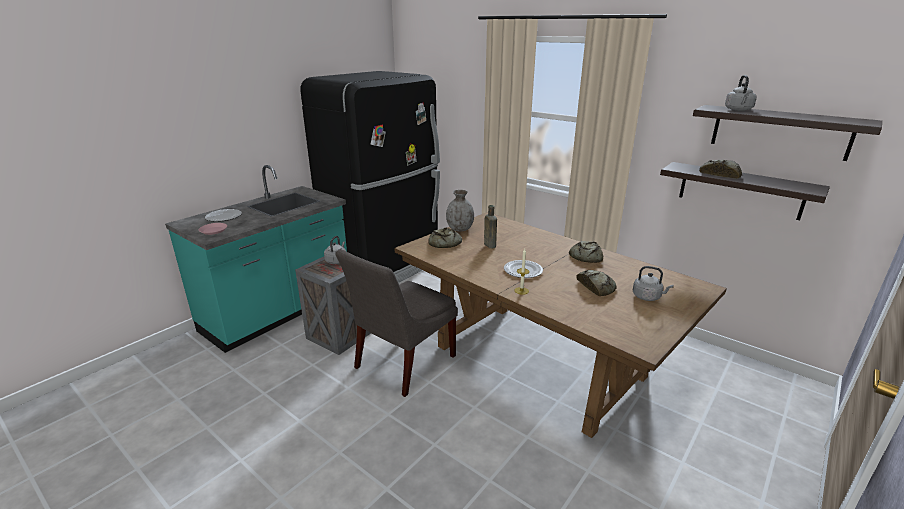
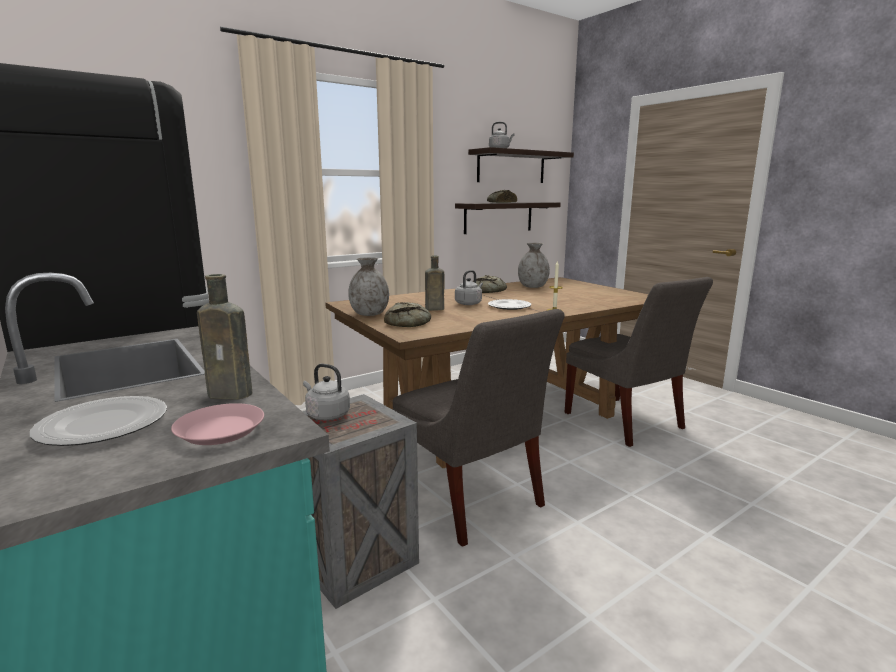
camera: 75 degrees left, 10 degrees down
bread [576,270,617,296] -> none
grey kettle [633,266,673,301] -> grey kettle moved to [455,270,483,305]
none -> brown bottle [197,274,252,400]
none -> grey vase [518,243,550,288]
none -> grey chair [564,277,713,447]

